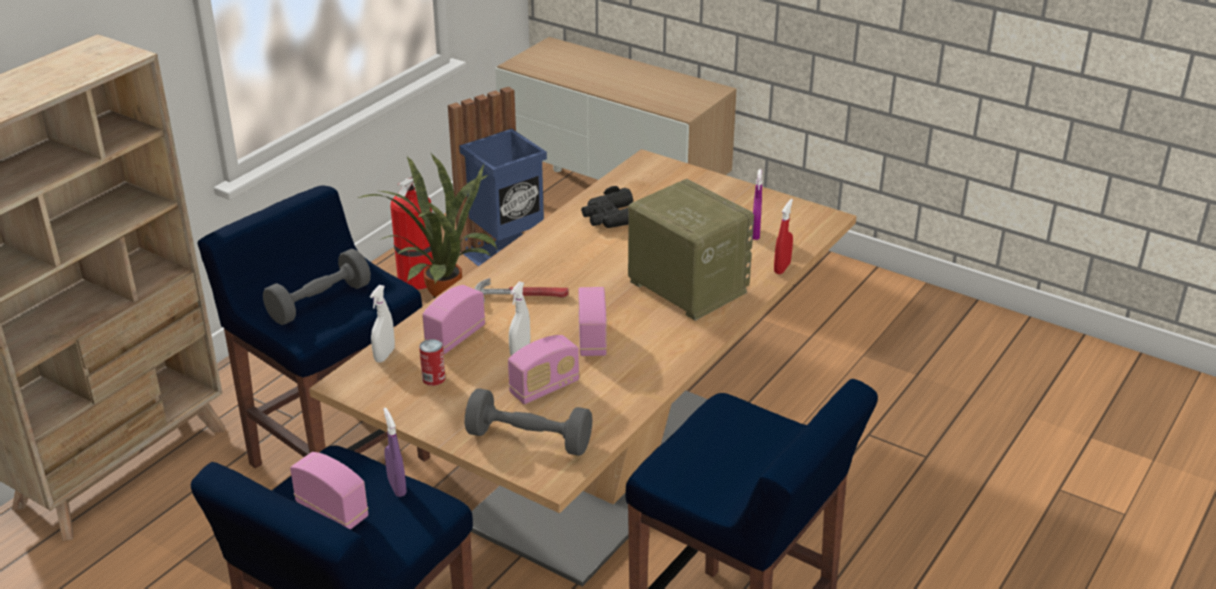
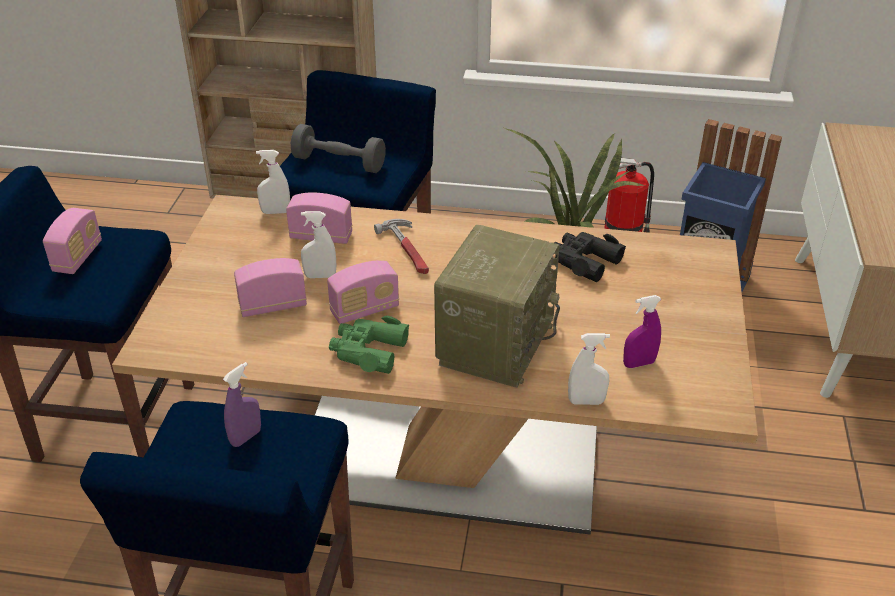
camera: 65 degrees right, 5 degrees up
purple spray bottle [383,408,407,497] -> purple spray bottle moved to [223,362,261,447]
can [419,339,445,386] -> none
grey dumbbell [465,388,592,456] -> none
radio [508,335,580,404] -> radio turned 135 degrees clockwise [234,258,307,317]
red spray bottle [774,199,793,274] -> white spray bottle [568,333,610,405]
none -> green binoculars [329,316,409,374]

